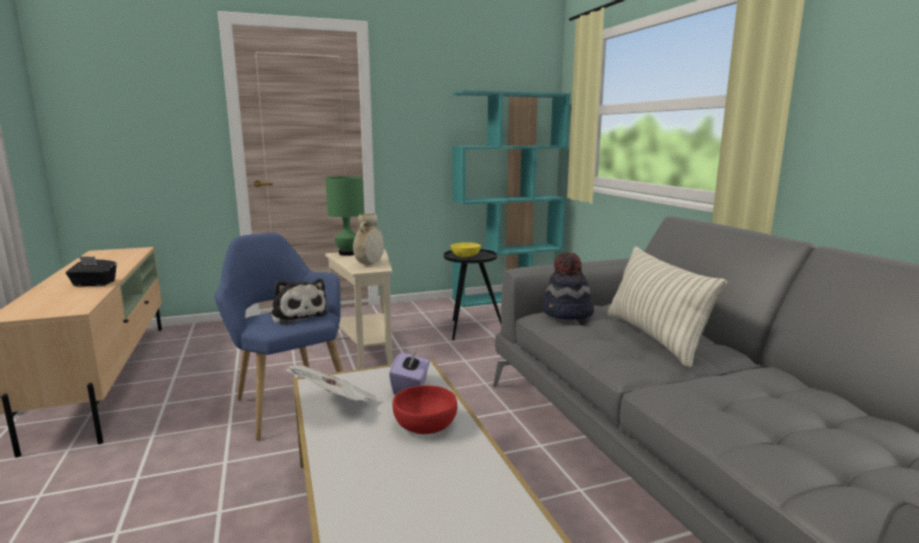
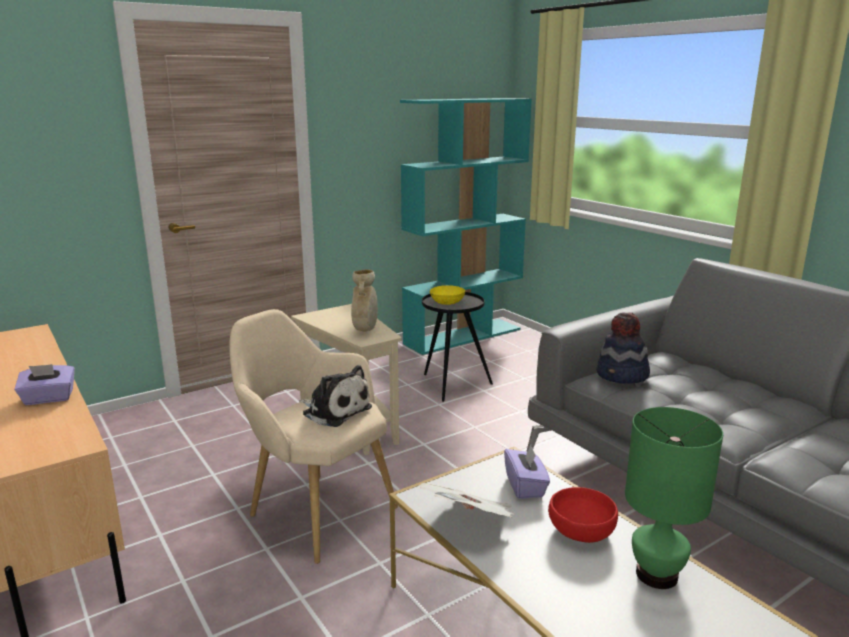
camera: 15 degrees left, 5 degrees up
black tissue box [66,256,117,286] -> purple tissue box [15,364,75,405]
blue armchair [215,233,343,440] -> beige armchair [230,309,398,564]
green table lamp [326,176,364,256] -> green table lamp moved to [625,407,723,589]
pillow [607,246,727,368] -> none

